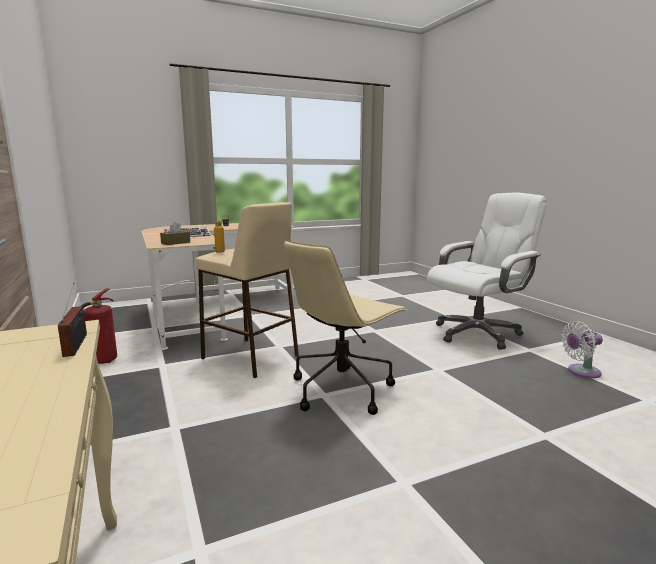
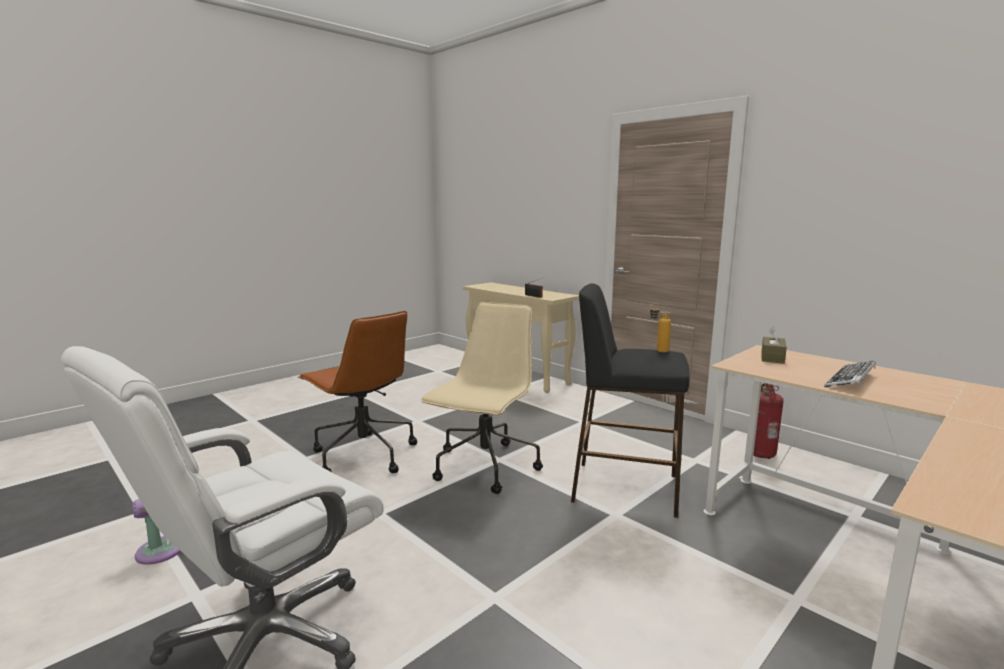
camera: 160 degrees right, 0 degrees up
beige stool [196,202,299,378] -> black stool [571,283,689,518]
none -> brown office chair [298,311,417,473]

